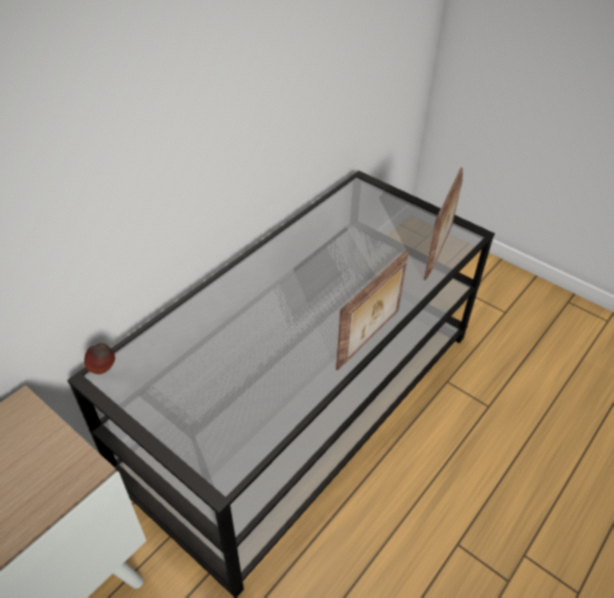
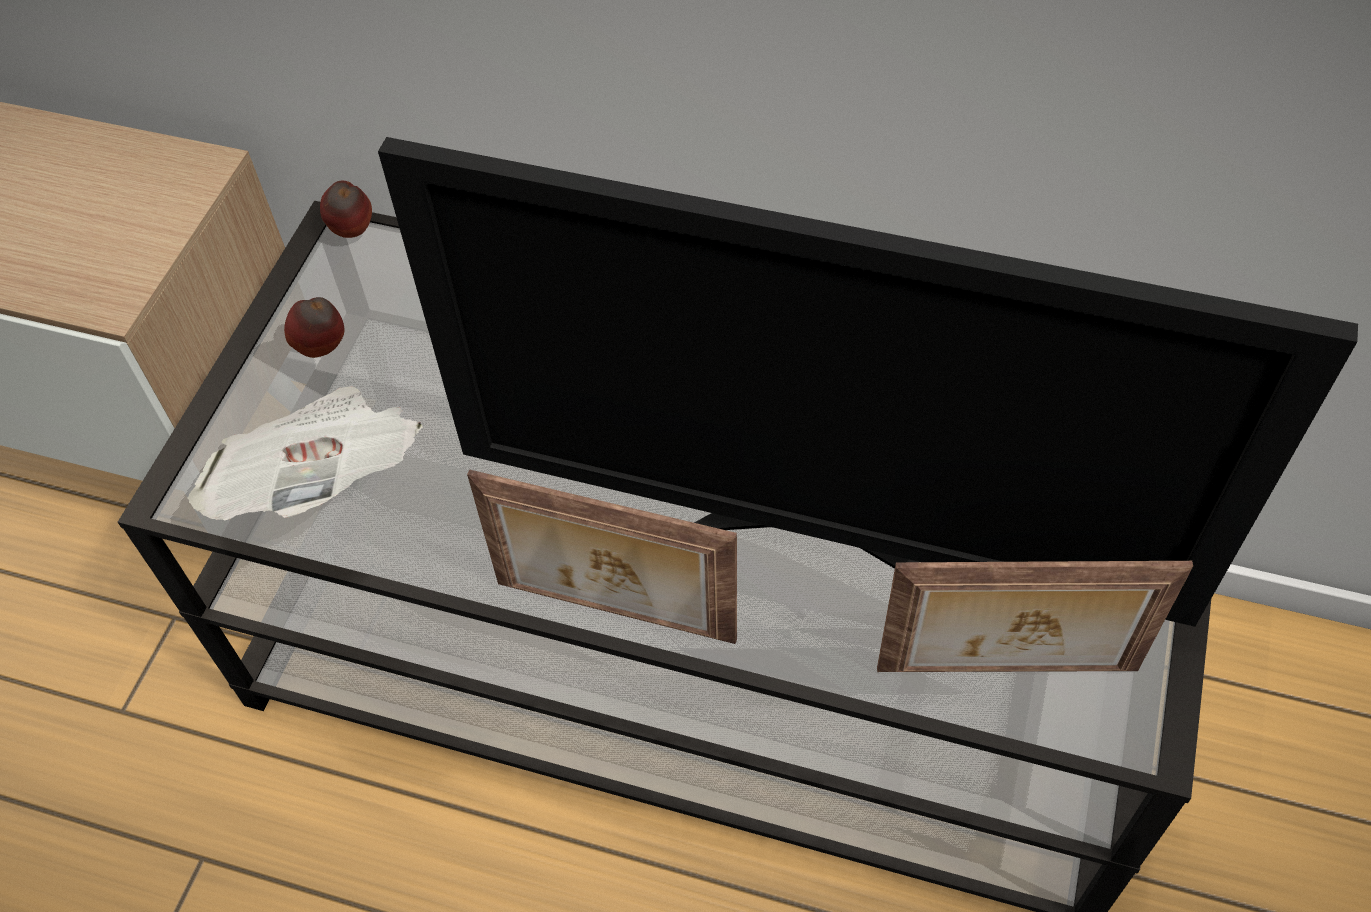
camera: 70 degrees right, 10 degrees up
none -> newspaper [187,386,423,520]
none -> apple [284,297,344,358]
none -> television [378,137,1358,627]

